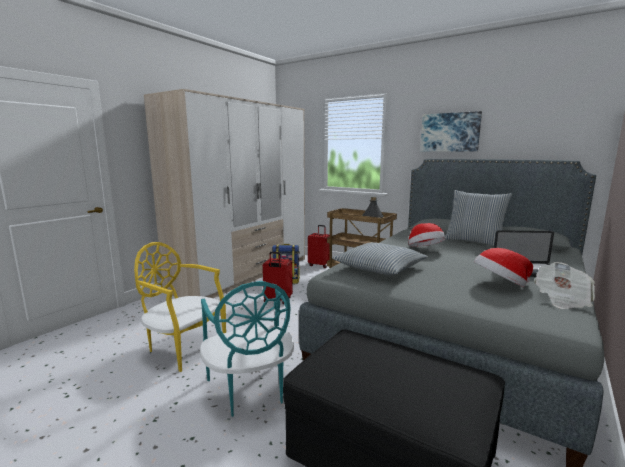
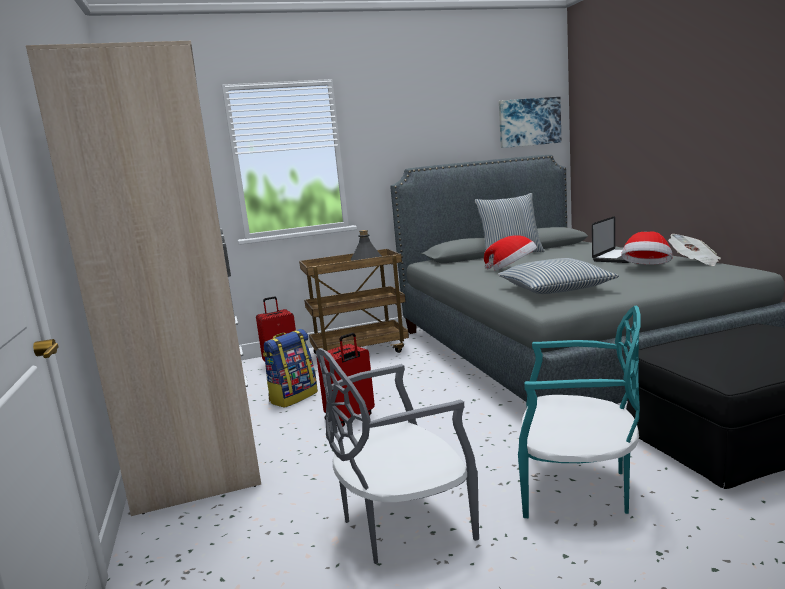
camera: 50 degrees left, 0 degrees up
yellow chair [134,242,226,372] -> grey chair [316,348,479,564]
picture [420,111,482,151] -> picture moved to [499,97,561,148]

